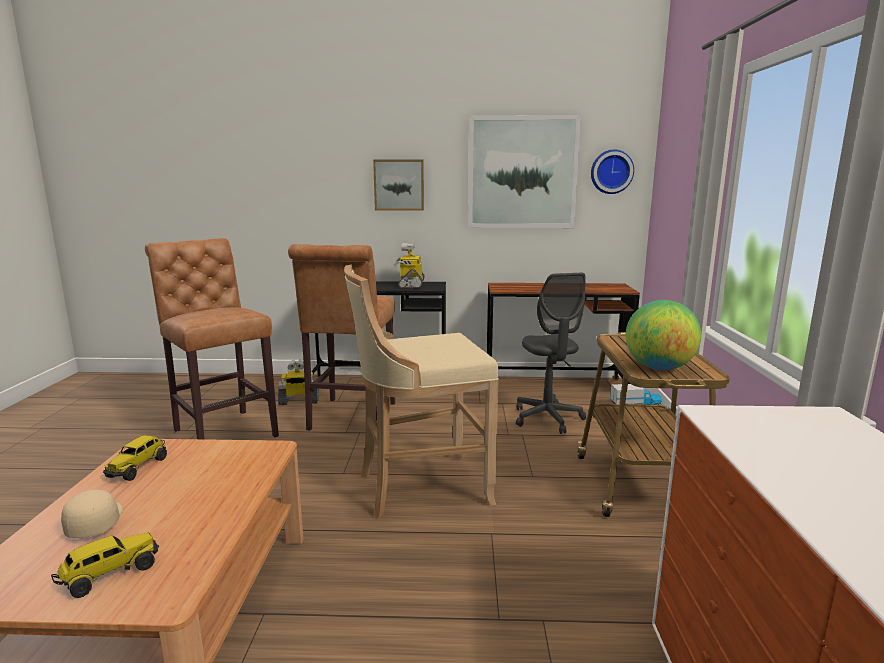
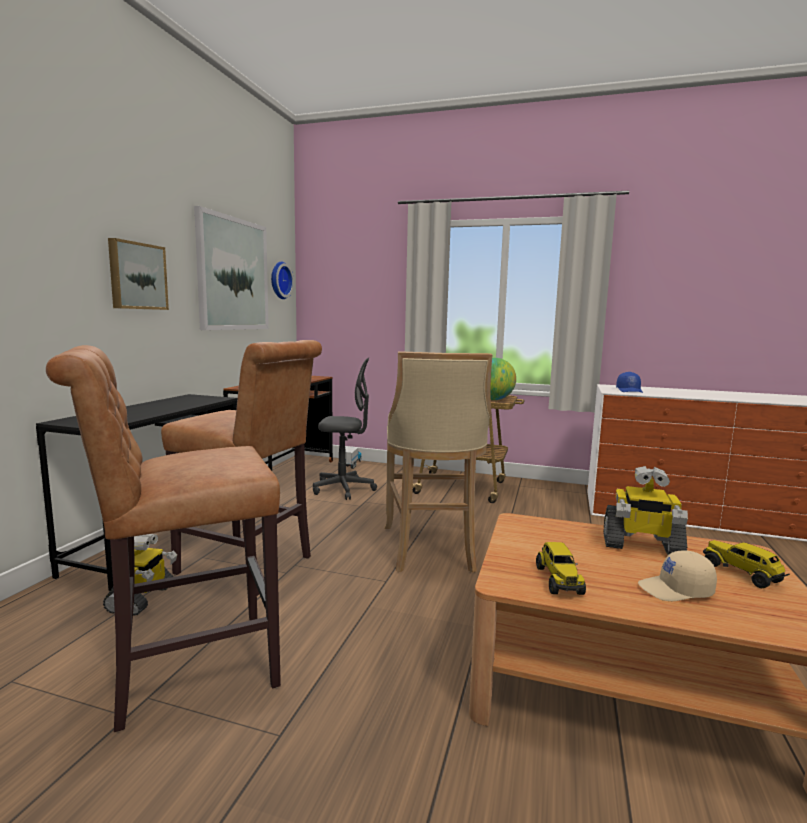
camera: 75 degrees left, 5 degrees down
toy truck [103,435,167,481] -> toy truck turned 60 degrees clockwise [536,542,586,595]
toy robot [393,243,425,288] -> toy robot moved to [604,466,688,555]
none -> blue cap [616,372,643,393]

